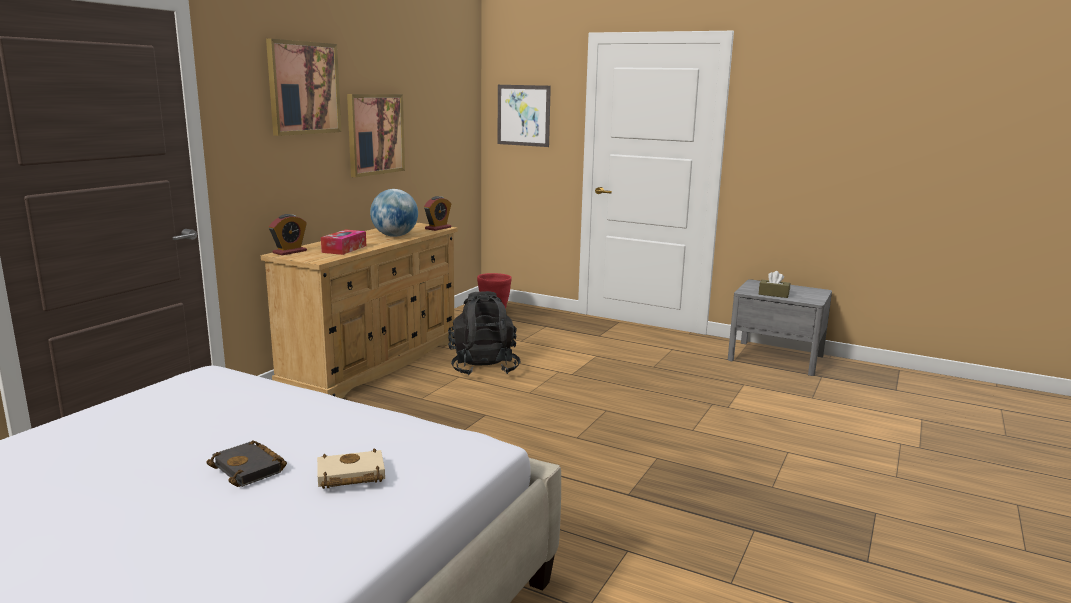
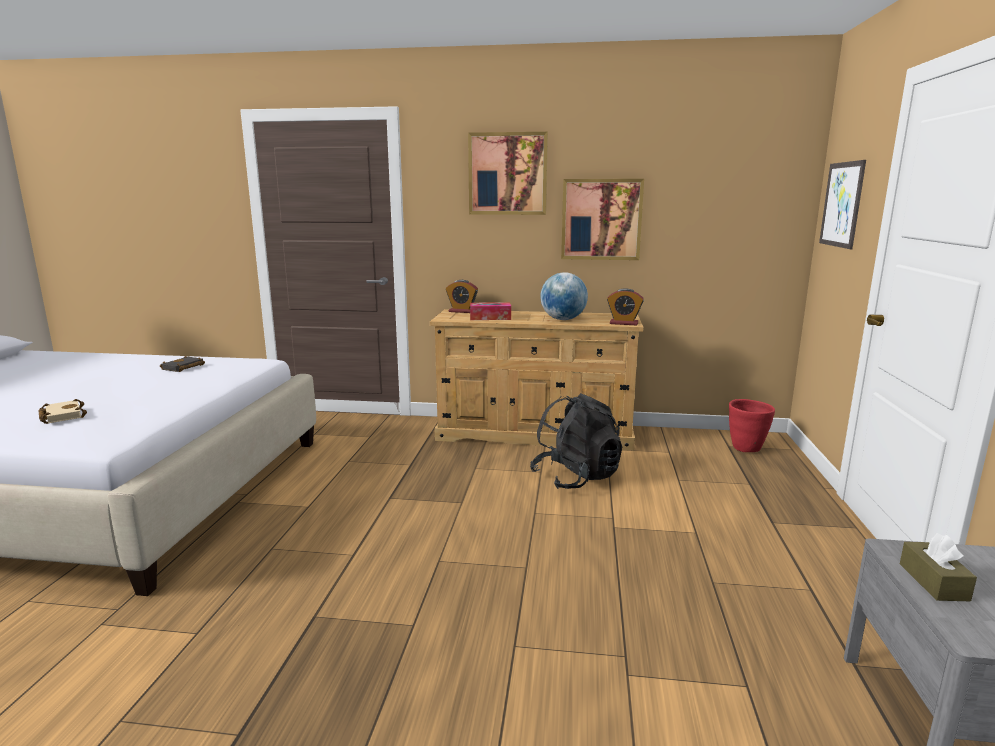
camera: 70 degrees right, 0 degrees up
black book [206,441,287,487] -> black book moved to [160,356,205,372]

